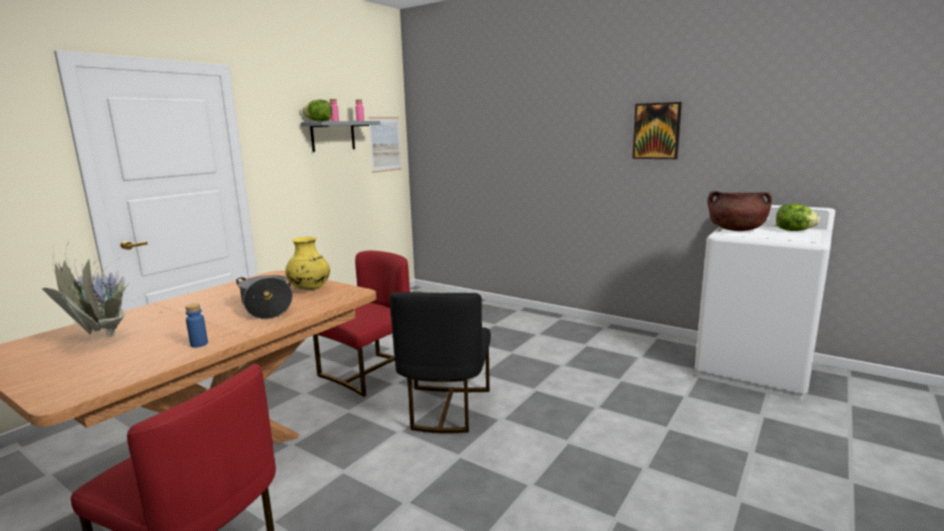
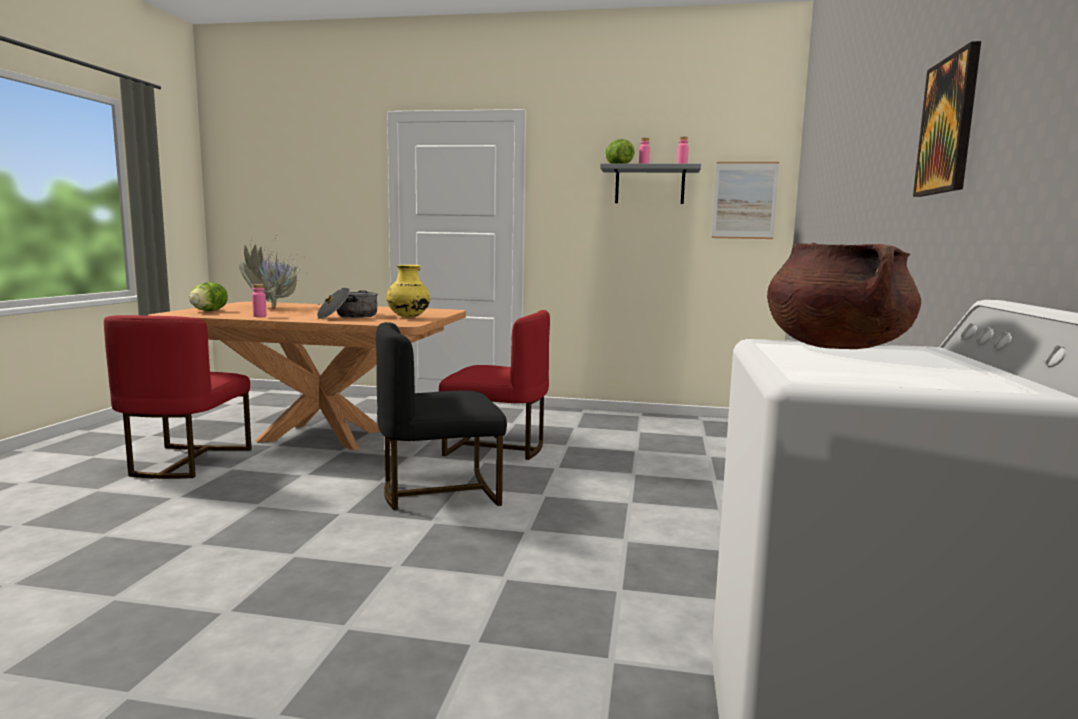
camera: 65 degrees right, 5 degrees down
blue bottle [185,304,208,347] -> pink bottle [252,284,267,317]
lettuce [776,204,820,231] -> lettuce moved to [189,282,228,311]

